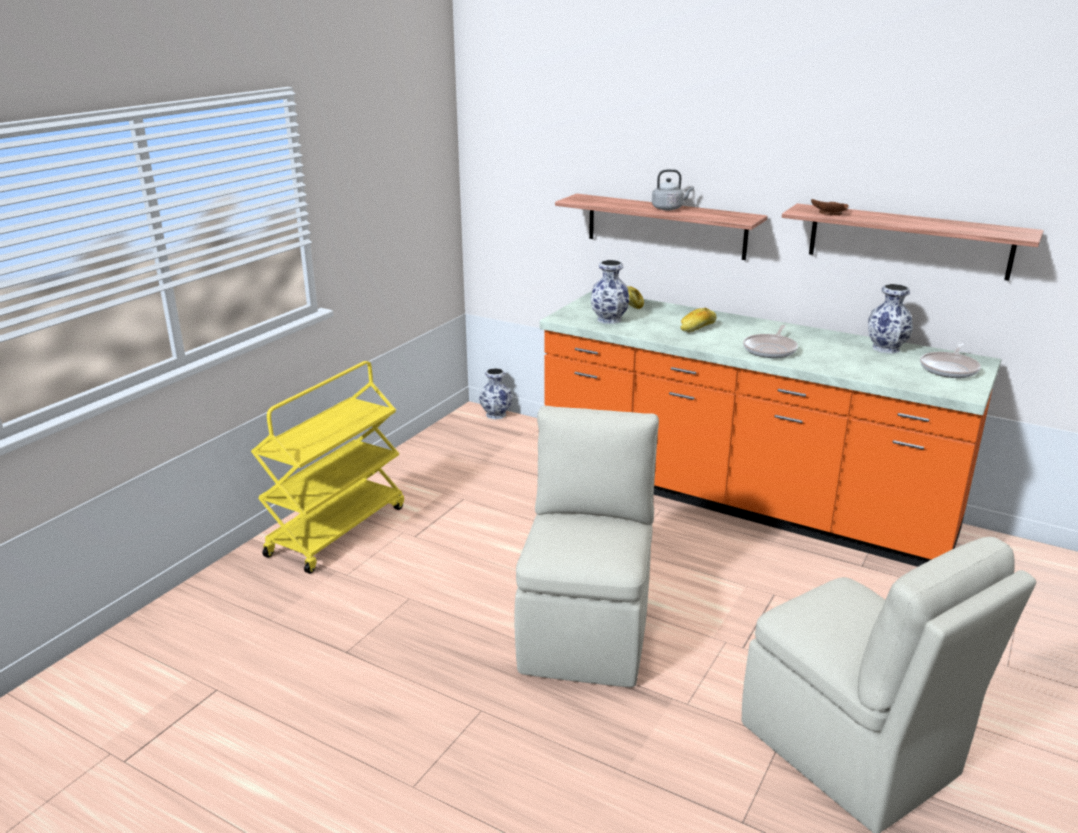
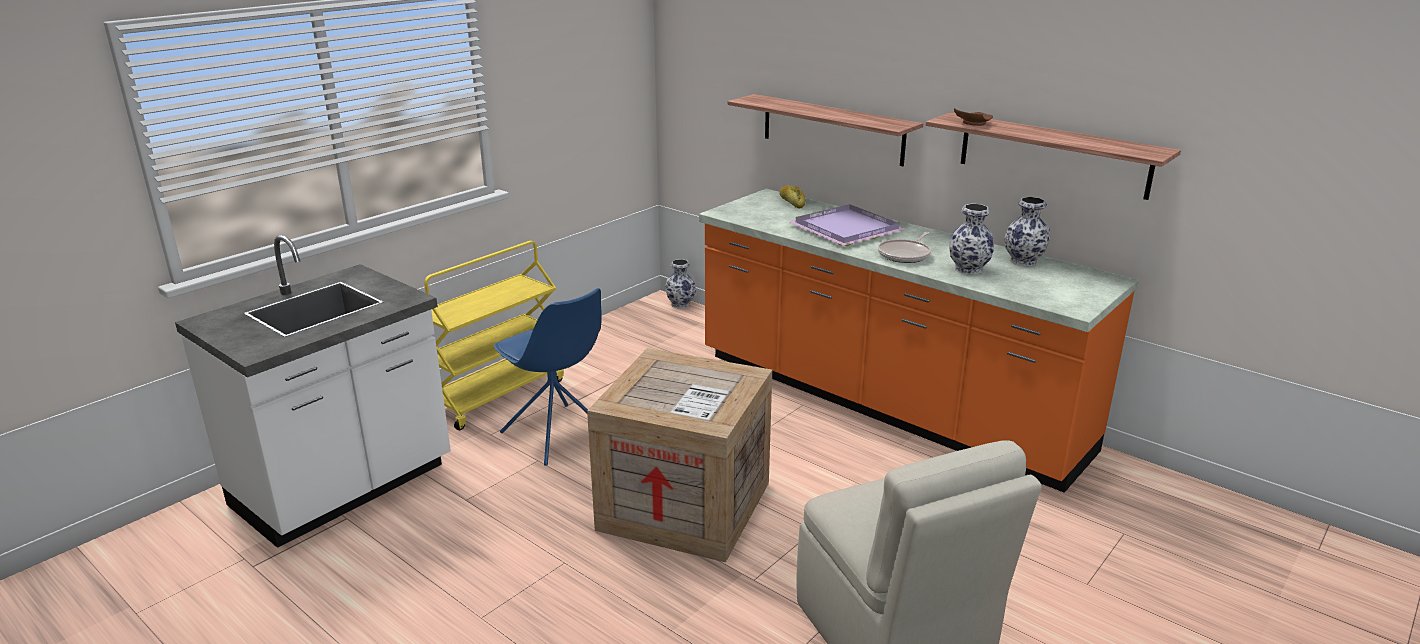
camera: 10 degrees right, 0 degrees up
beige chair [514,406,659,688] -> crate [587,348,772,562]
vase [591,260,629,324] -> vase moved to [949,204,994,275]
grey kettle [652,169,694,210] -> none
bread [681,307,717,332] -> purple tray [790,204,905,246]
frying pan [920,343,981,378] -> none
none -> white counter [175,235,451,548]
none -> blue chair [494,288,602,466]

